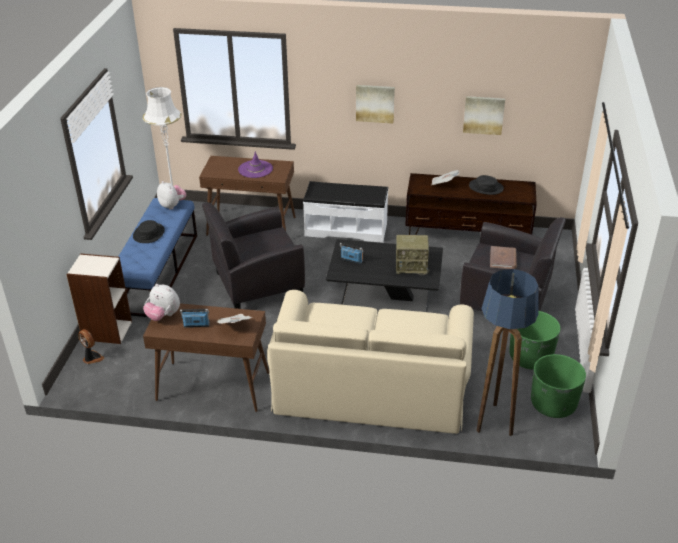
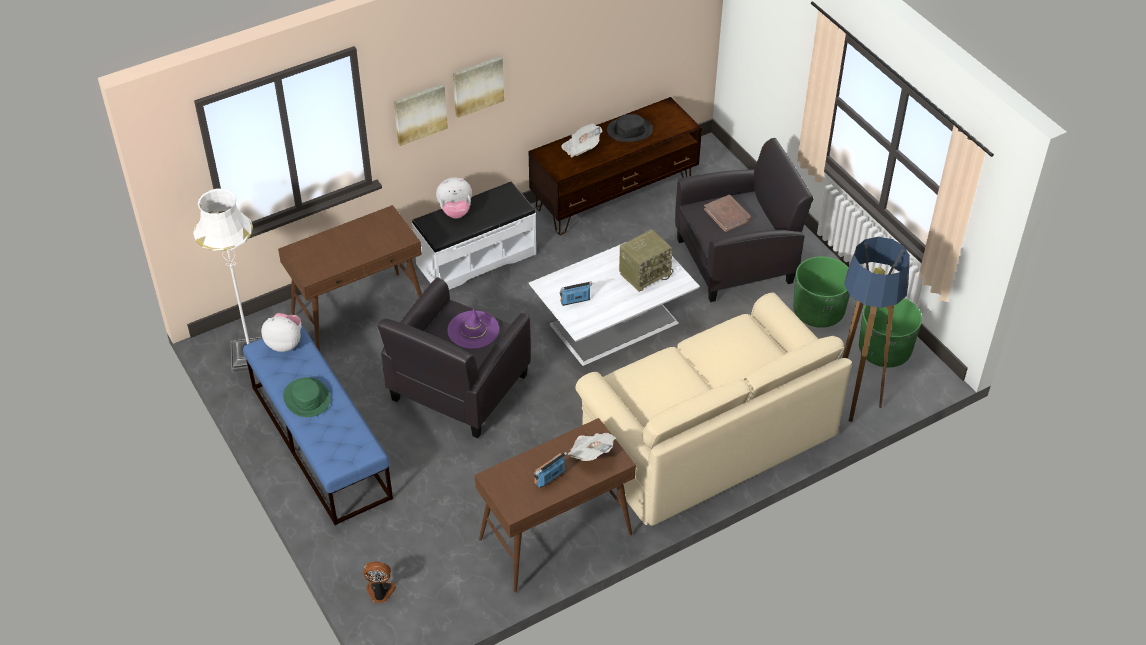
camera: 40 degrees left, 10 degrees up
bookcase [66,253,132,344] -> none
black hat [133,220,165,243] -> green hat [283,377,331,417]
plush toy [143,284,180,321] -> plush toy moved to [436,177,472,219]
purple hat [238,151,273,178] -> purple hat moved to [447,308,499,349]
black coffee table [326,239,443,313] -> white coffee table [528,242,700,366]
picture [463,96,505,135] -> picture moved to [394,84,448,146]

